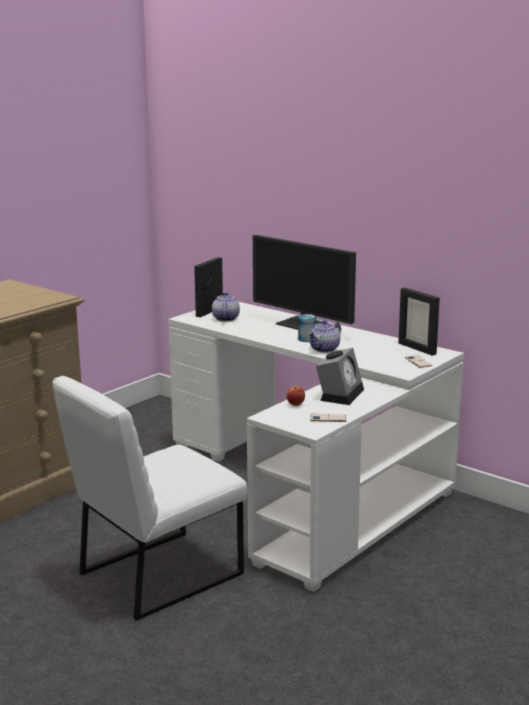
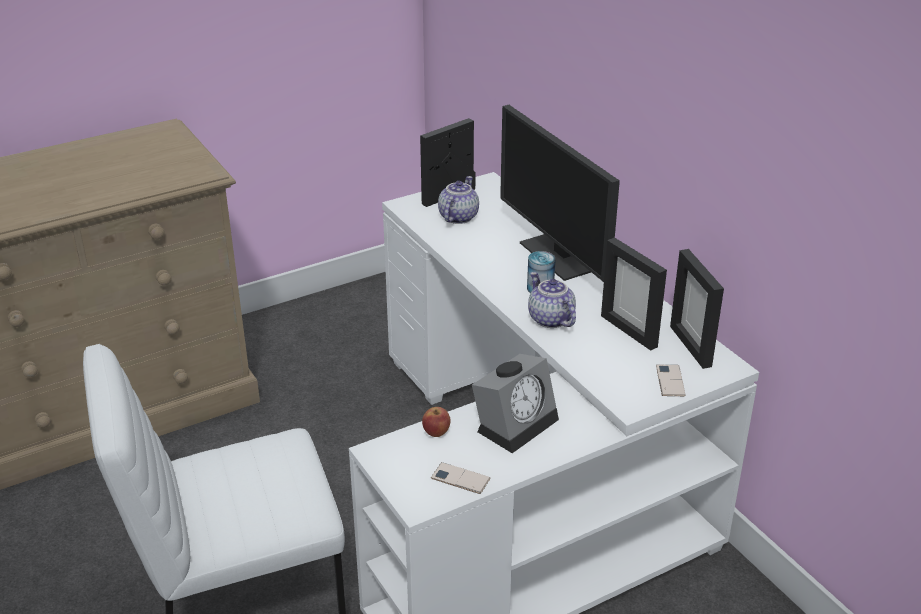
camera: 20 degrees right, 15 degrees up
teapot [308,320,341,353] -> teapot turned 90 degrees clockwise [528,272,576,328]
none -> picture frame [601,237,667,351]

